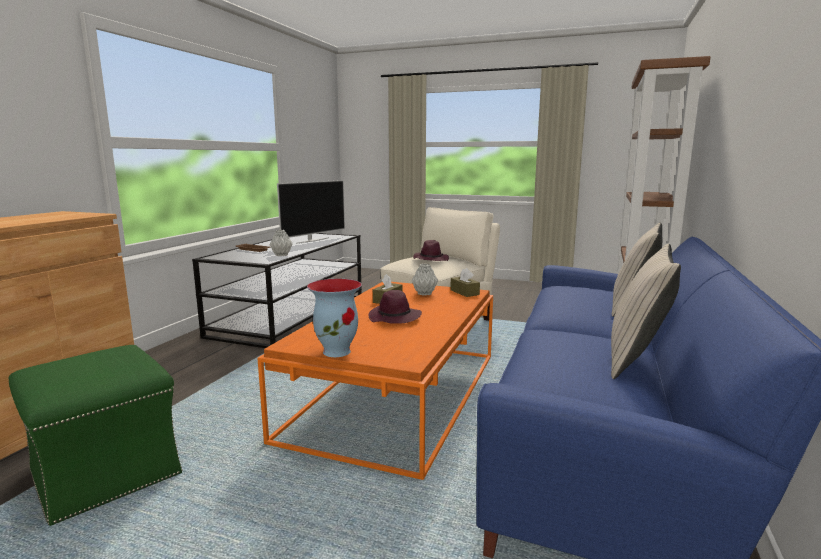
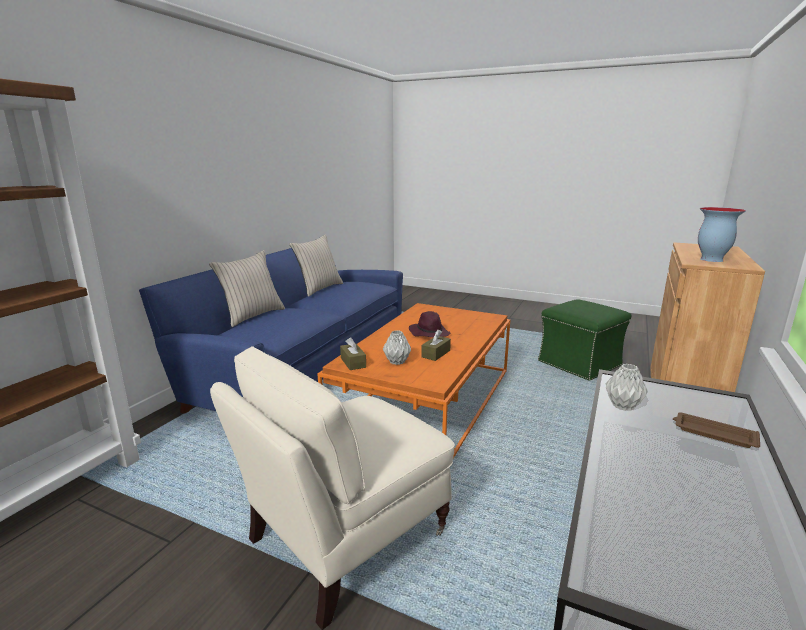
camera: 175 degrees left, 5 degrees up
television [277,180,345,244] -> none
vase [307,279,362,357] -> vase moved to [698,207,746,262]
purple hat [413,240,449,261] -> none

